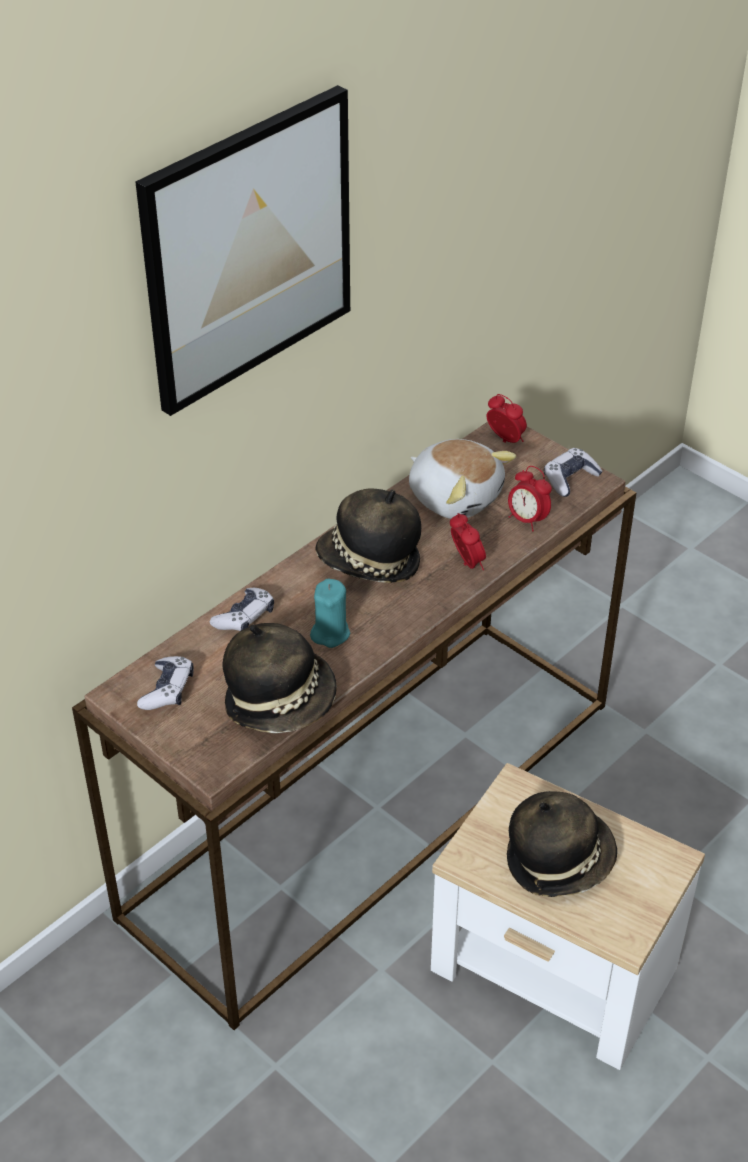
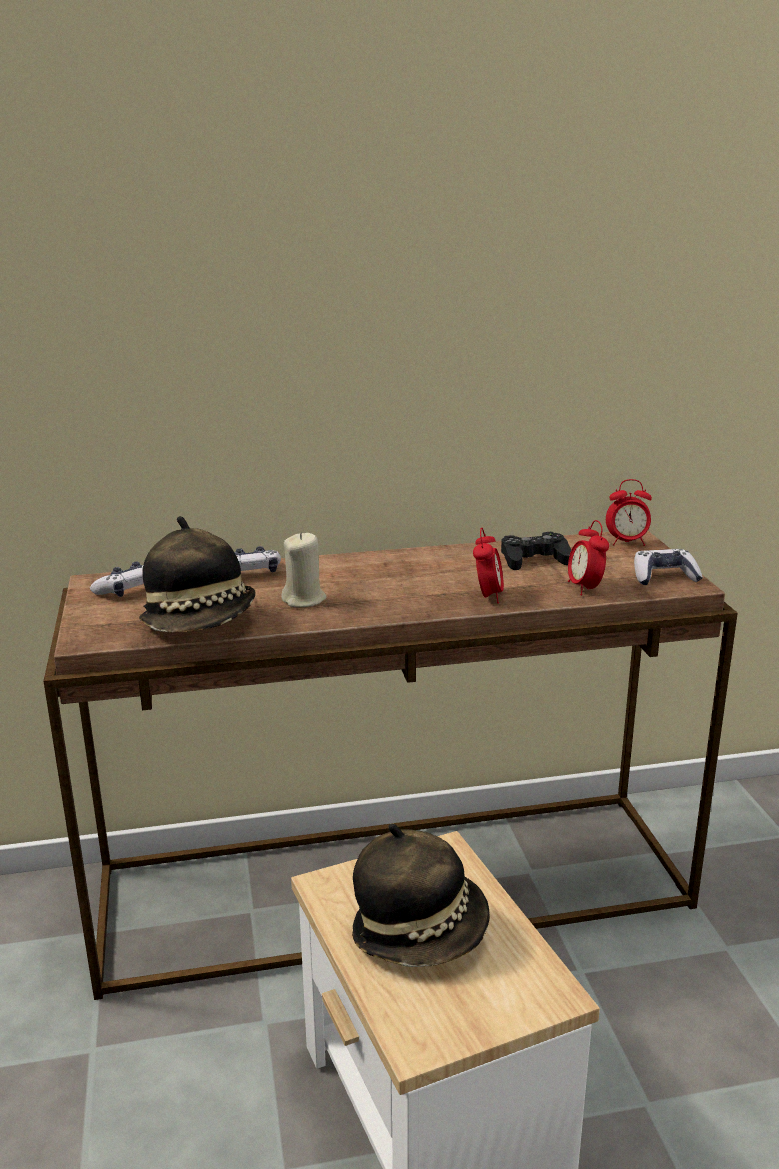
camera: 35 degrees right, 20 degrees down
picture [136,85,350,416] -> none
turquoise candle [310,579,350,648] -> beige candle [281,532,326,607]
hat [315,488,421,583] -> none
plush toy [409,439,516,519] -> black game controller [501,532,571,570]
alarm clock [487,394,527,443] -> alarm clock turned 105 degrees clockwise [606,479,652,546]

